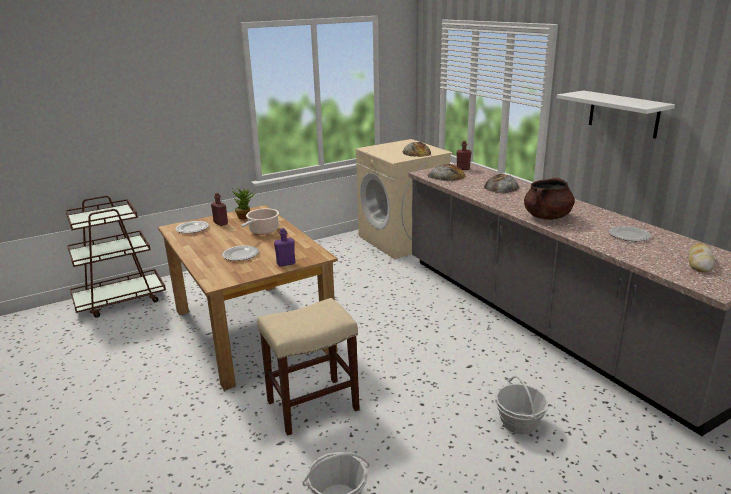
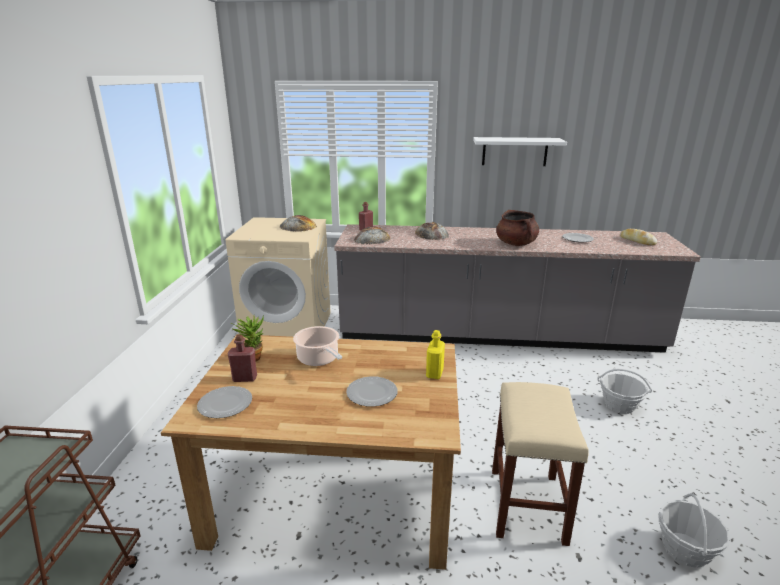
camera: 55 degrees left, 0 degrees up
purple bottle [274,228,295,267] -> yellow bottle [426,330,445,379]

